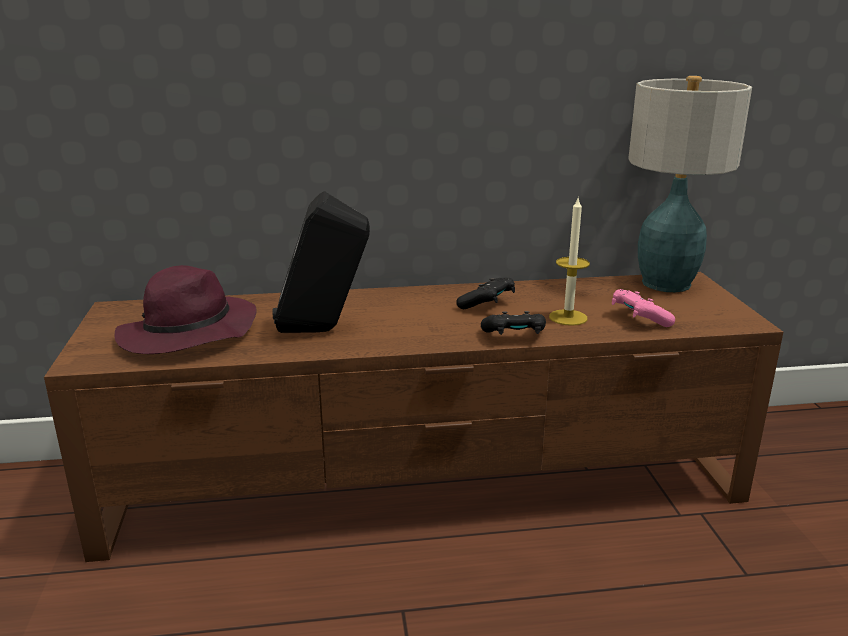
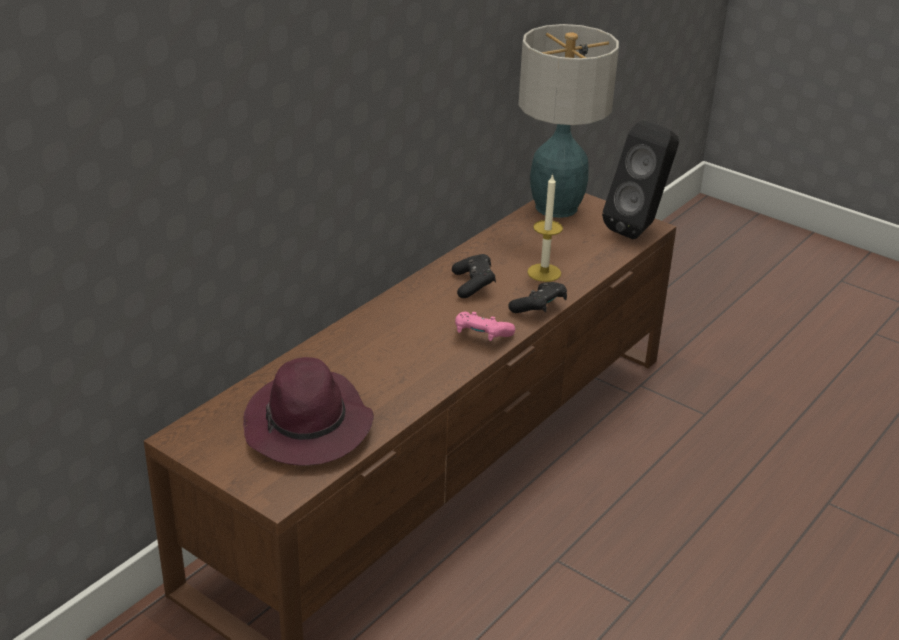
camera: 45 degrees left, 10 degrees up
black speaker [272,191,370,333] -> black speaker moved to [602,120,679,239]
pink game controller [612,289,675,327] -> pink game controller moved to [455,312,515,341]

